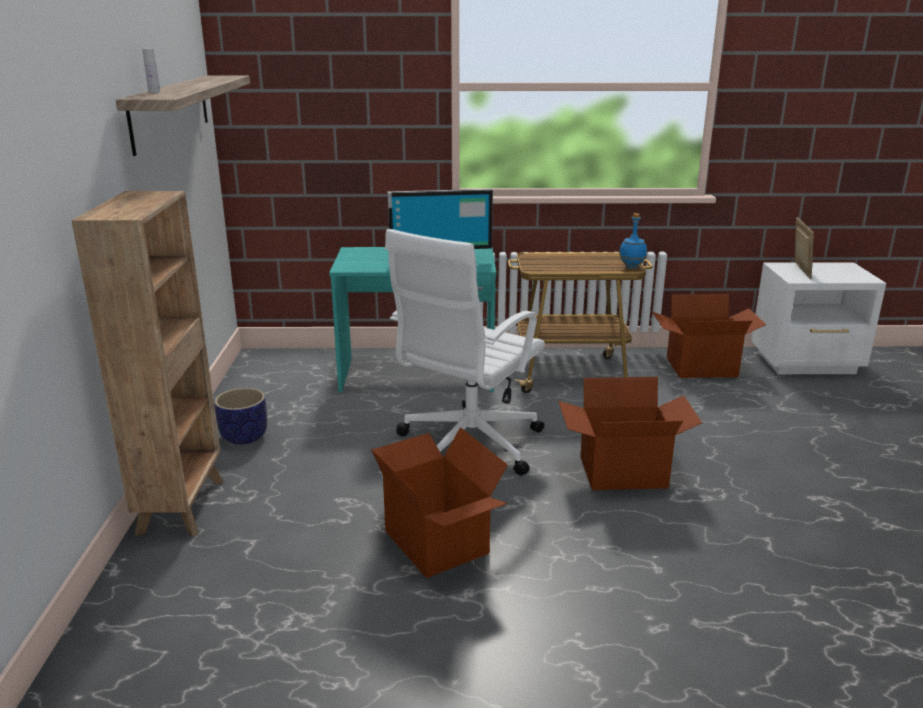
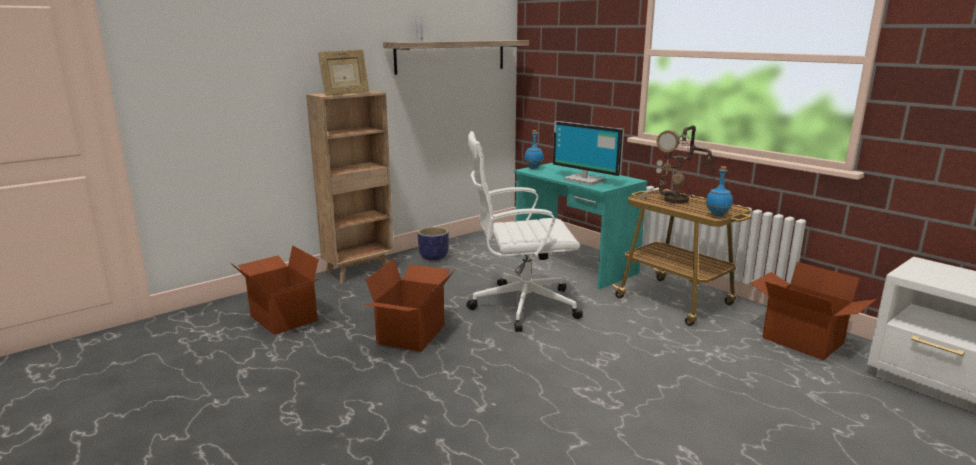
camera: 50 degrees right, 5 degrees down
cardboard box [558,377,702,490] -> cardboard box moved to [231,245,321,335]
picture frame [795,217,814,279] -> picture frame moved to [318,49,369,96]
none -> blue bottle [524,130,544,169]
none -> table lamp [641,125,716,204]

